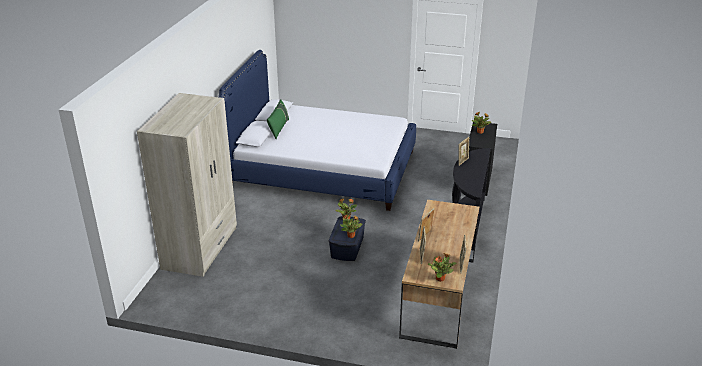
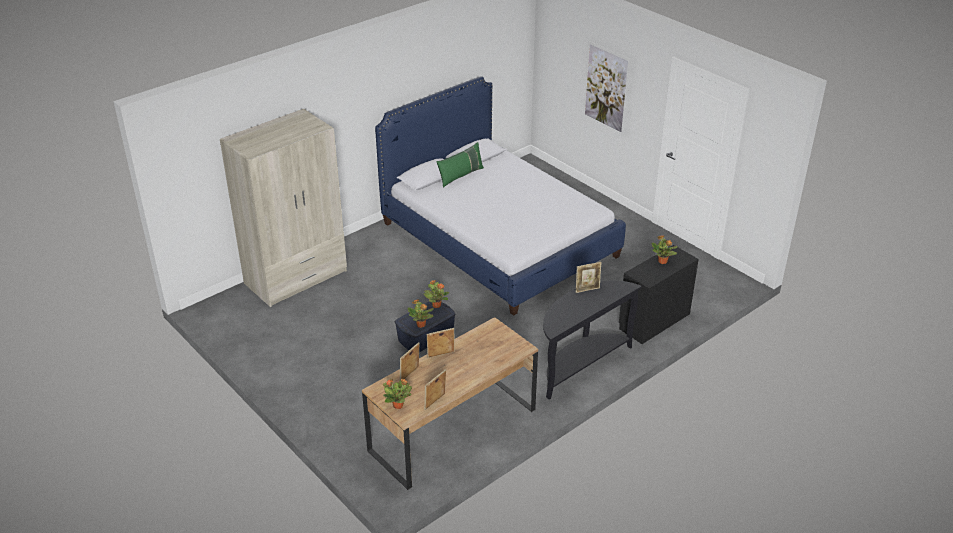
camera: 35 degrees right, 5 degrees up
none -> picture [583,41,631,135]

